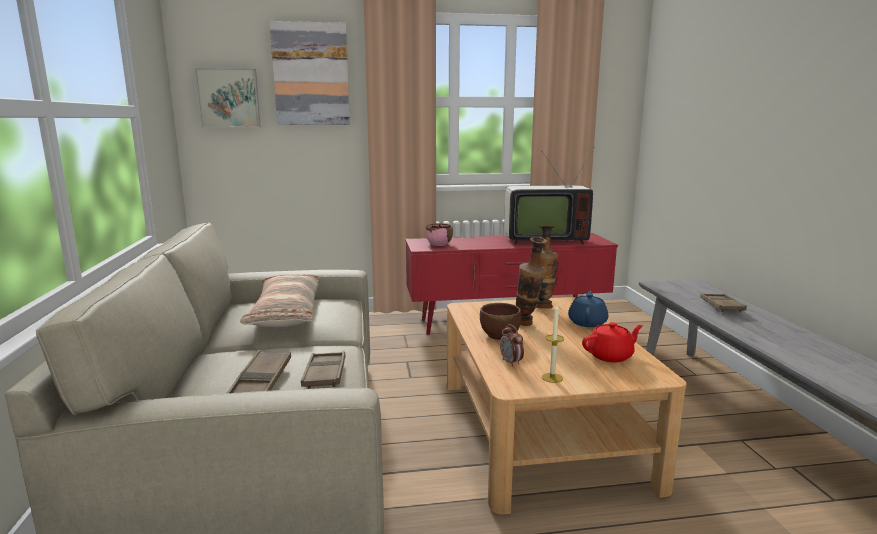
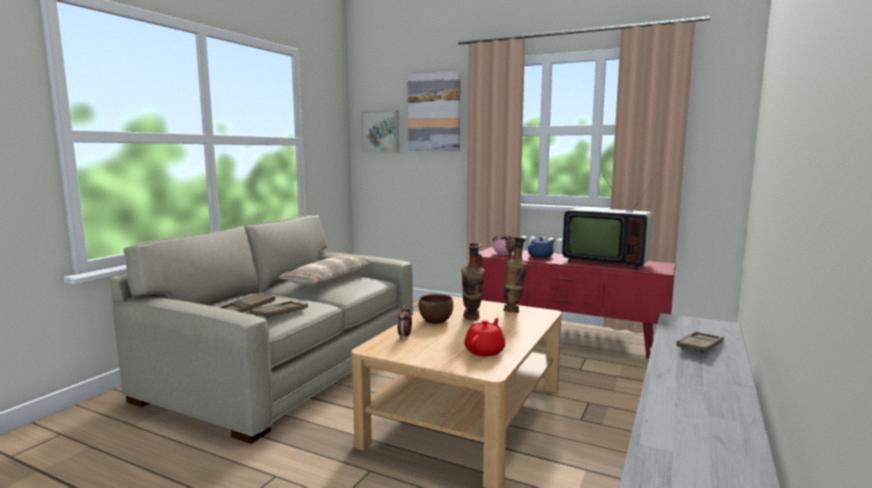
camera: 35 degrees right, 5 degrees down
candle [542,304,564,383] -> none
blue teapot [568,291,608,327] -> blue teapot moved to [528,237,555,258]
red teapot [582,322,643,362] -> red teapot turned 75 degrees counterclockwise [464,318,505,356]

